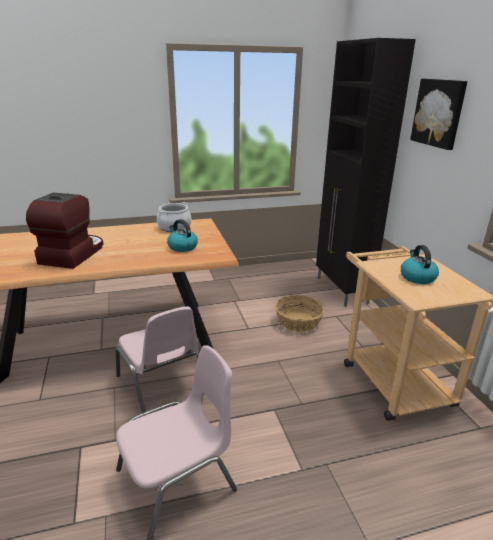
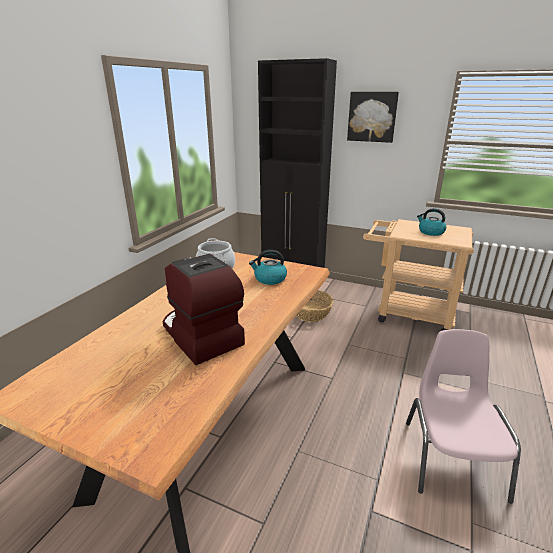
camera: 50 degrees left, 0 degrees up
pink chair [116,307,200,413] -> none

